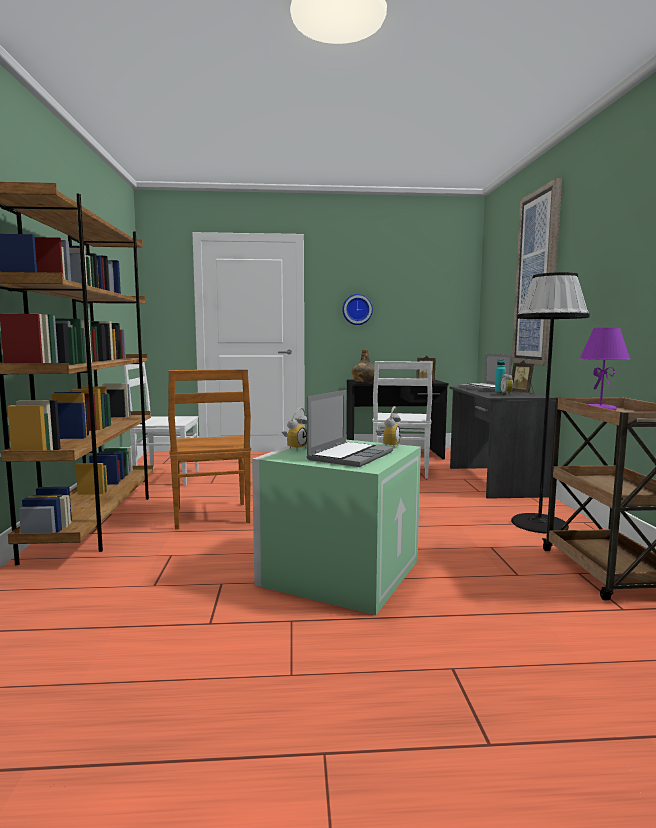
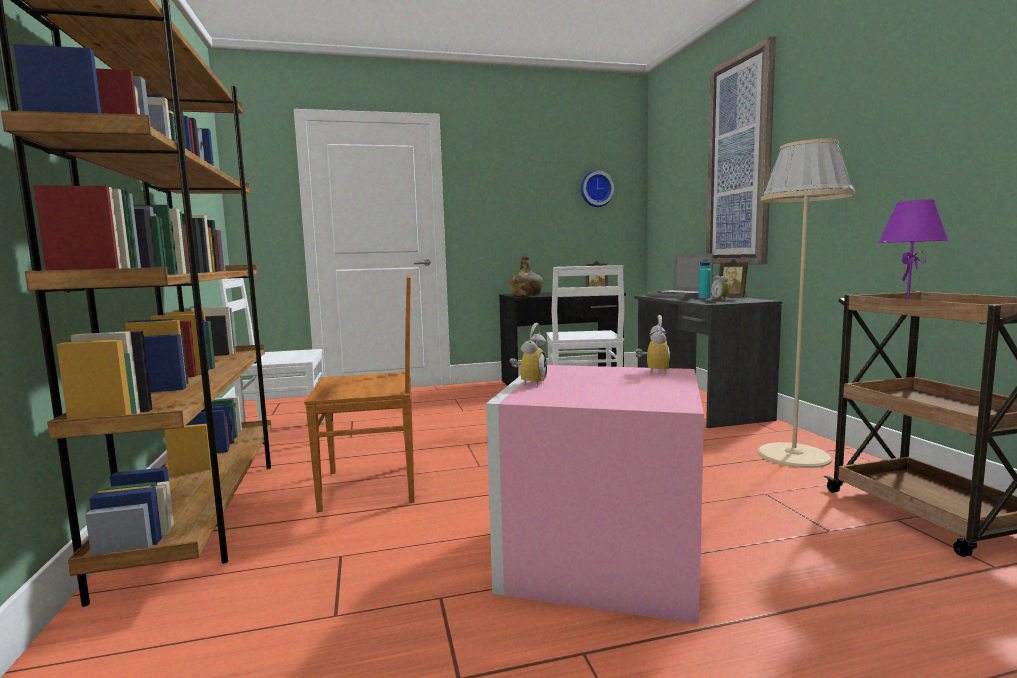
camera: 10 degrees left, 0 degrees up
brown chair [168,369,251,530] -> brown chair turned 75 degrees counterclockwise [304,274,415,512]
green storage box [252,440,421,615] -> pink storage box [486,365,704,624]
laptop [306,390,393,467] -> none
wall clock [342,294,373,325] -> wall clock moved to [581,170,614,207]
black floor lamp [511,272,590,534] -> beige floor lamp [758,139,855,468]

